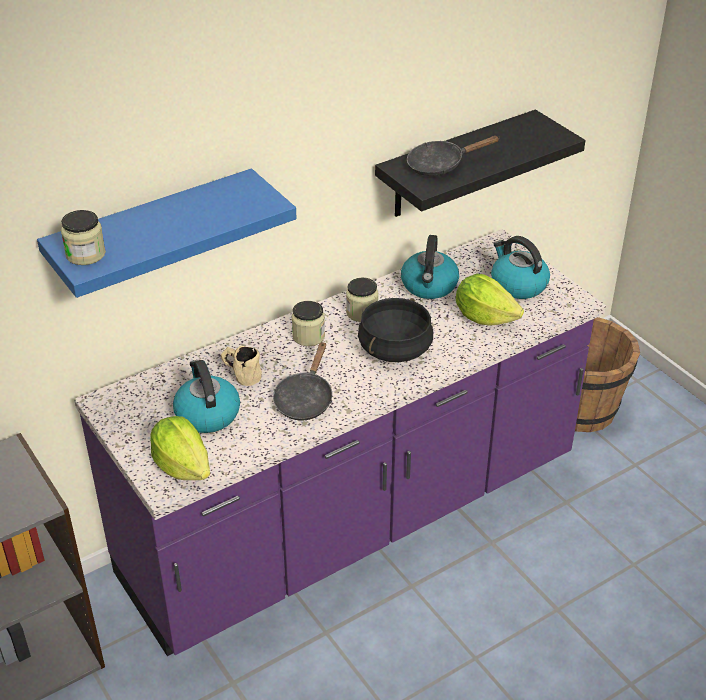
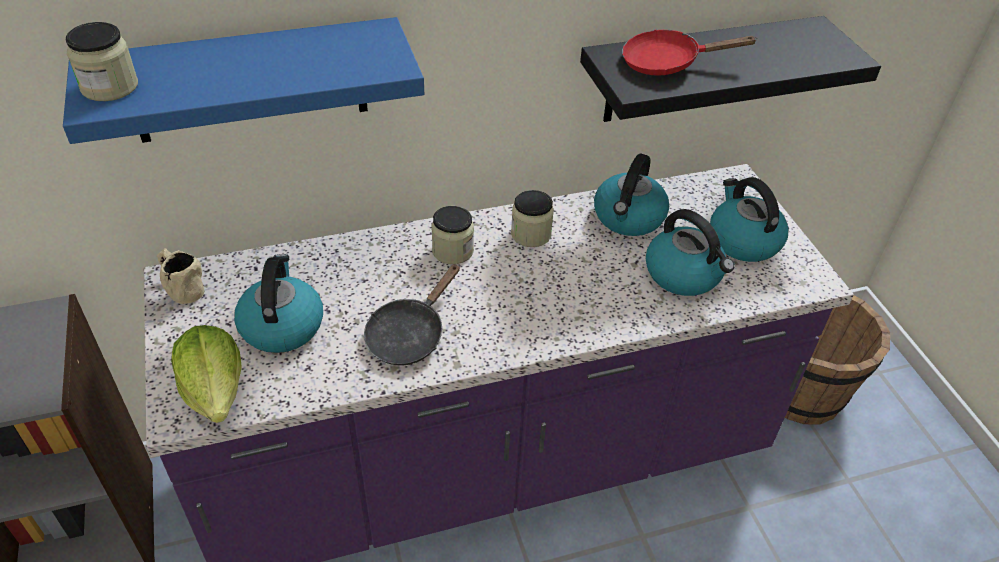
camera: 15 degrees right, 5 degrees up
beige mug [221,346,262,386] -> beige mug moved to [157,248,204,304]
black cooking pot [358,298,433,362] -> none
black frying pan [407,136,499,176] -> red frying pan [622,29,758,76]
lettuce [456,274,524,326] -> kettle [646,209,735,296]

